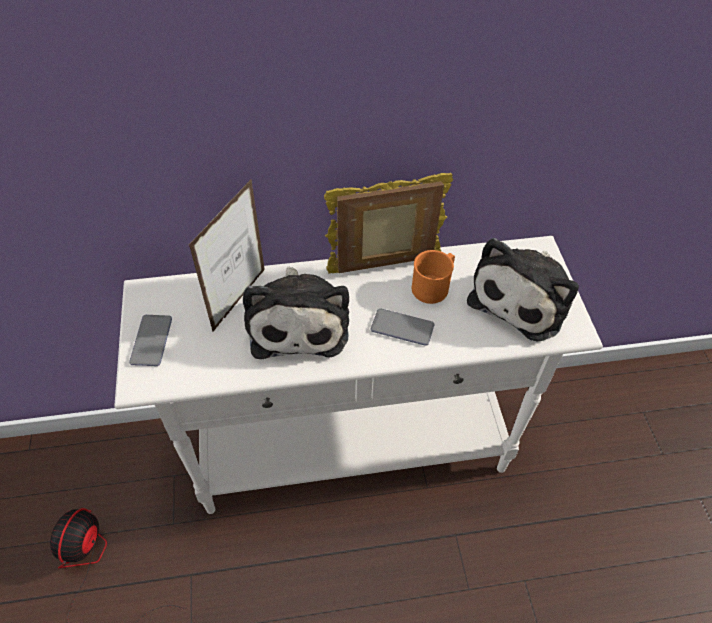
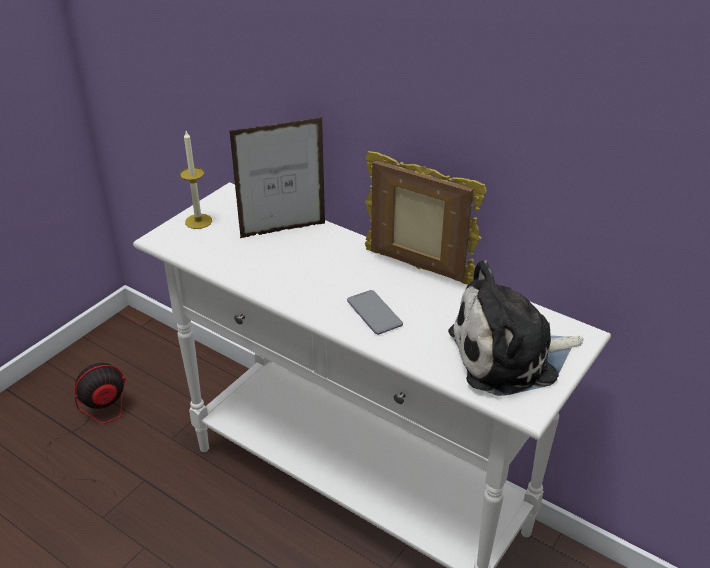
camera: 45 degrees right, 15 degrees down
phone [129,315,172,366] -> candle [180,131,212,229]
plush toy [243,266,349,359] -> none
orange mug [412,250,455,304] -> none

